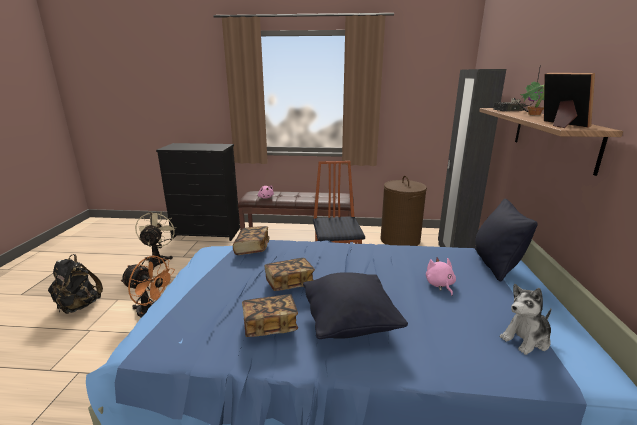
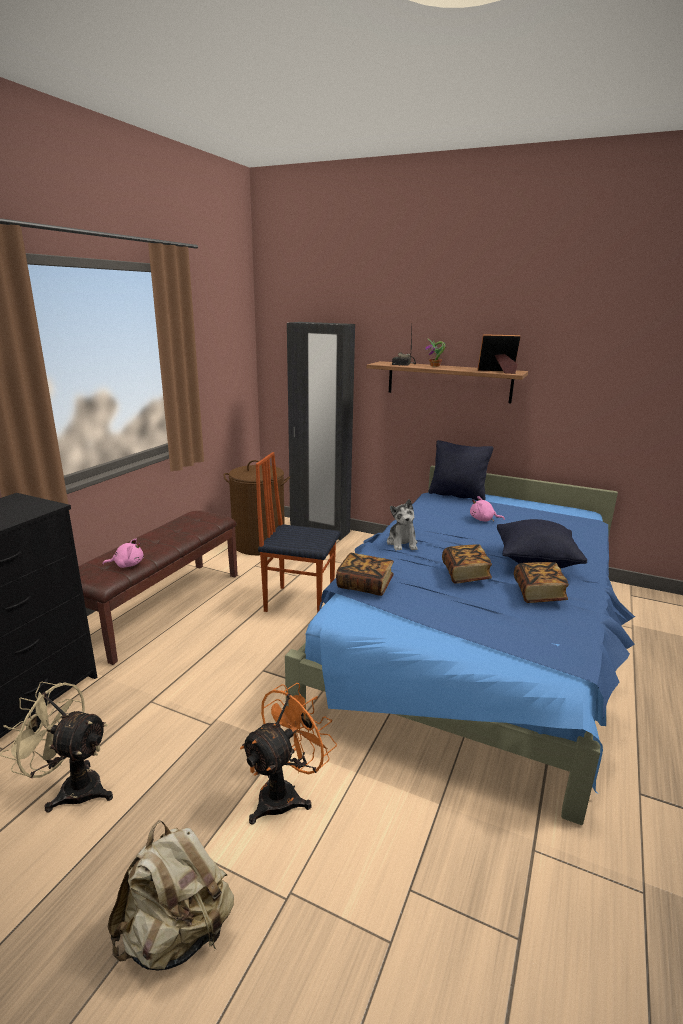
camera: 70 degrees left, 0 degrees up
black backpack [48,254,103,314] -> beige backpack [108,820,234,971]
plush toy [500,284,551,355] -> plush toy moved to [387,499,418,551]

